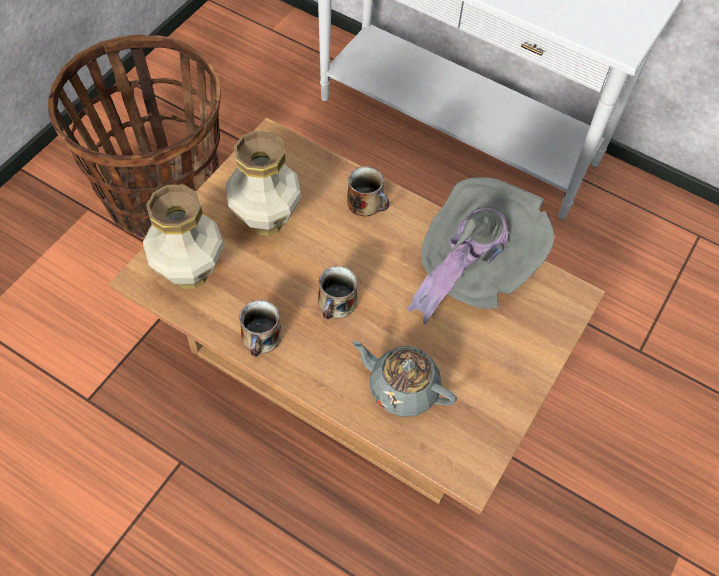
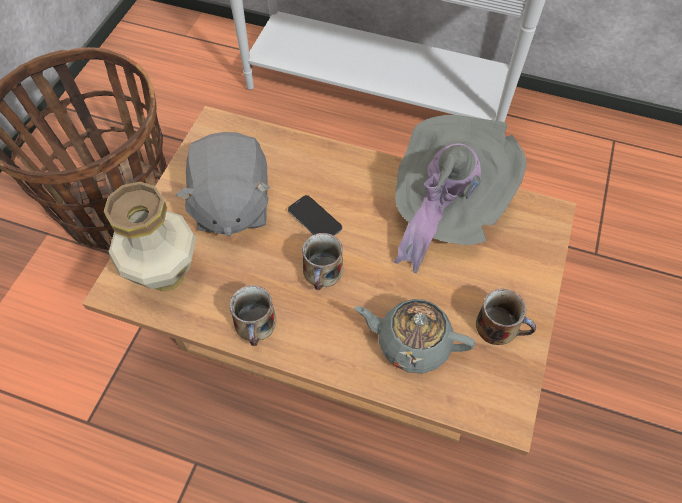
camera: 10 degrees left, 0 degrees up
vase [226,130,302,236] -> grey plush toy [176,132,271,236]
mug [347,166,389,216] -> mug moved to [476,289,536,345]
none -> phone [288,195,342,236]

